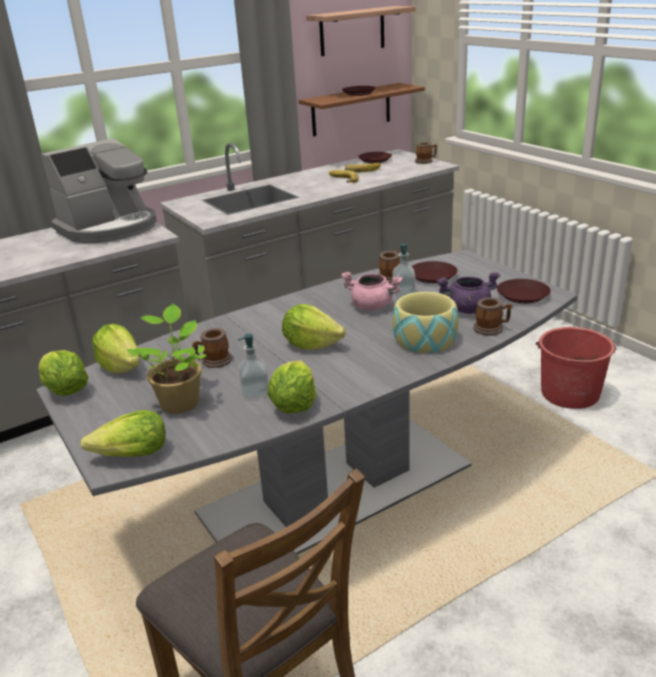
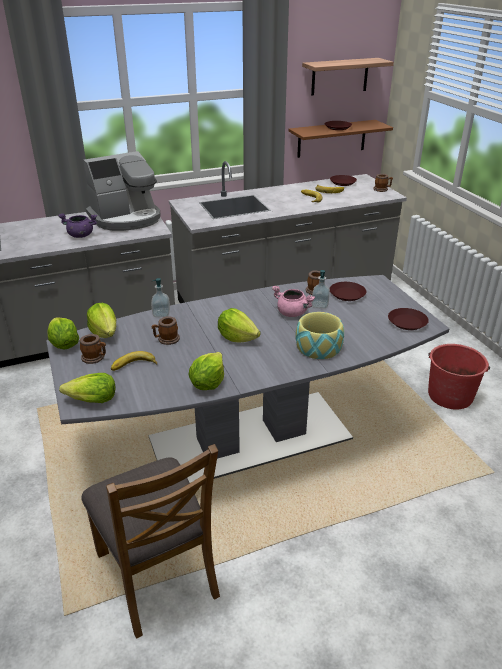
camera: 10 degrees right, 5 degrees up
potted plant [127,304,207,414] -> banana [111,351,157,371]
soap dispenser [238,334,269,399] -> soap dispenser moved to [151,278,170,317]
purple cooking pot [437,272,500,314] -> purple cooking pot moved to [58,213,97,238]
mug [473,297,513,336] -> mug moved to [80,334,106,364]

